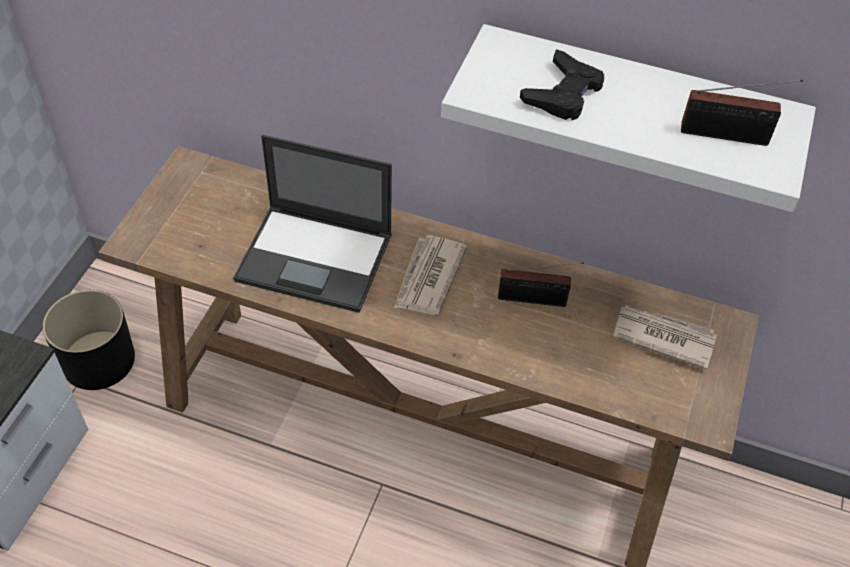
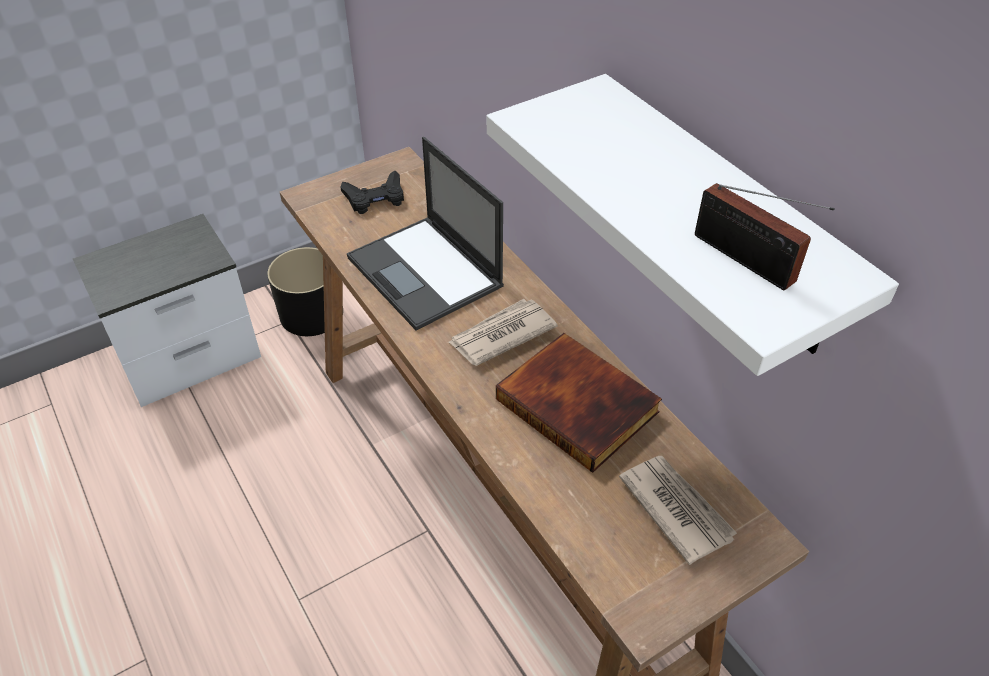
camera: 40 degrees right, 5 degrees down
radio [498,262,584,307] -> book [496,333,662,473]
black game controller [520,49,604,120] -> black game controller moved to [341,170,404,214]

